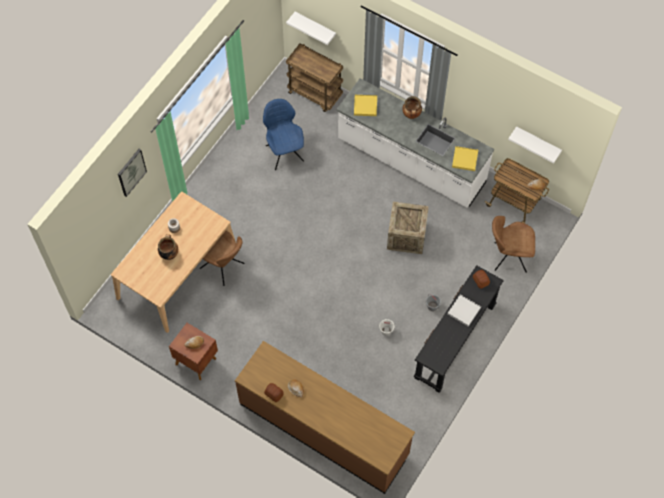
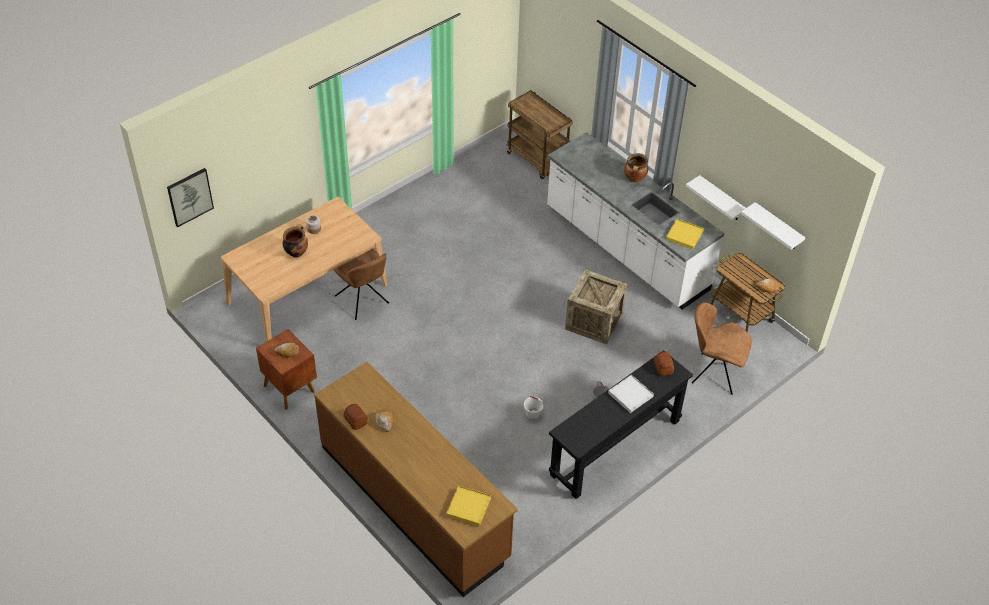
camera: 15 degrees right, 15 degrees down
picture [118,149,147,197] -> picture moved to [167,168,214,227]
blue chair [263,99,304,170] -> none
white shelf [286,12,336,45] -> white shelf moved to [686,175,746,220]
yellow tray [354,95,377,116] -> yellow tray moved to [446,485,491,526]

